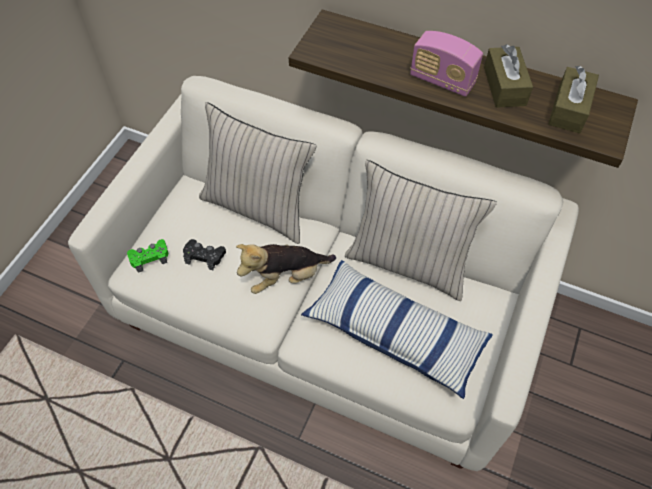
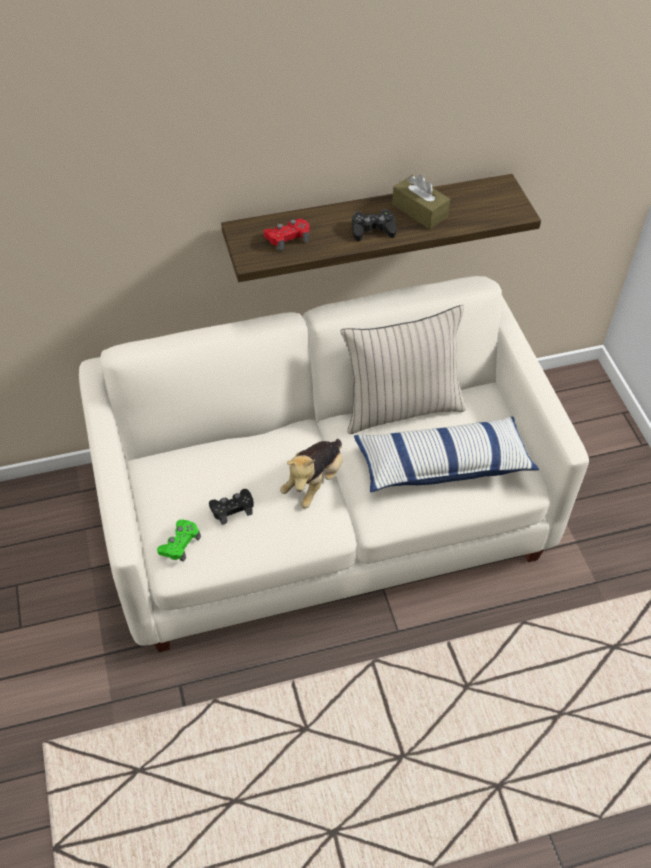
camera: 40 degrees left, 5 degrees down
beige pillow [199,102,316,244] -> none
radio [410,31,483,97] -> black game controller [352,209,396,241]
brown tissue box [548,66,599,133] -> none
none -> red game controller [264,219,310,251]

